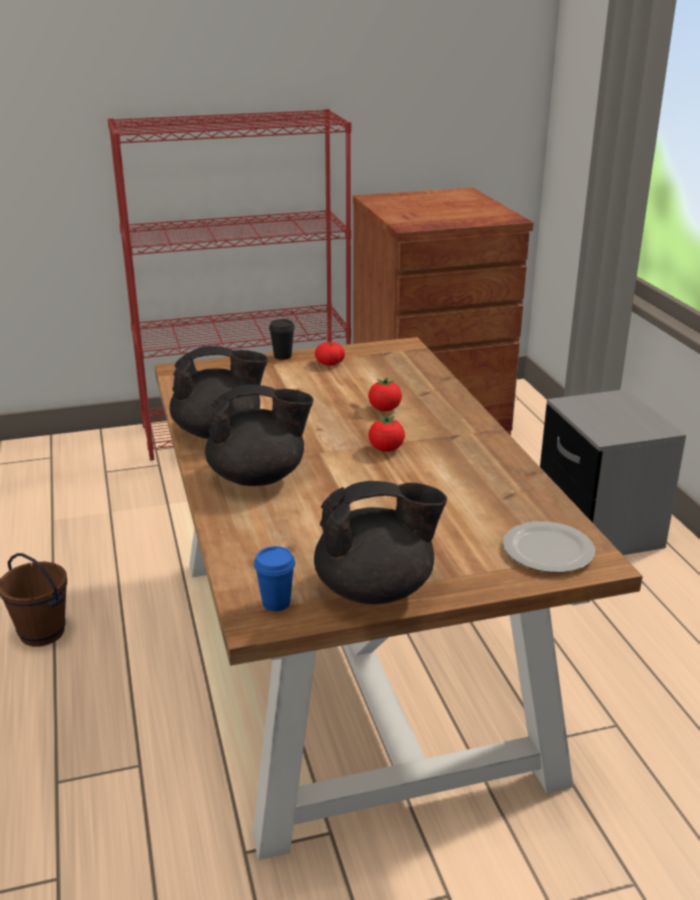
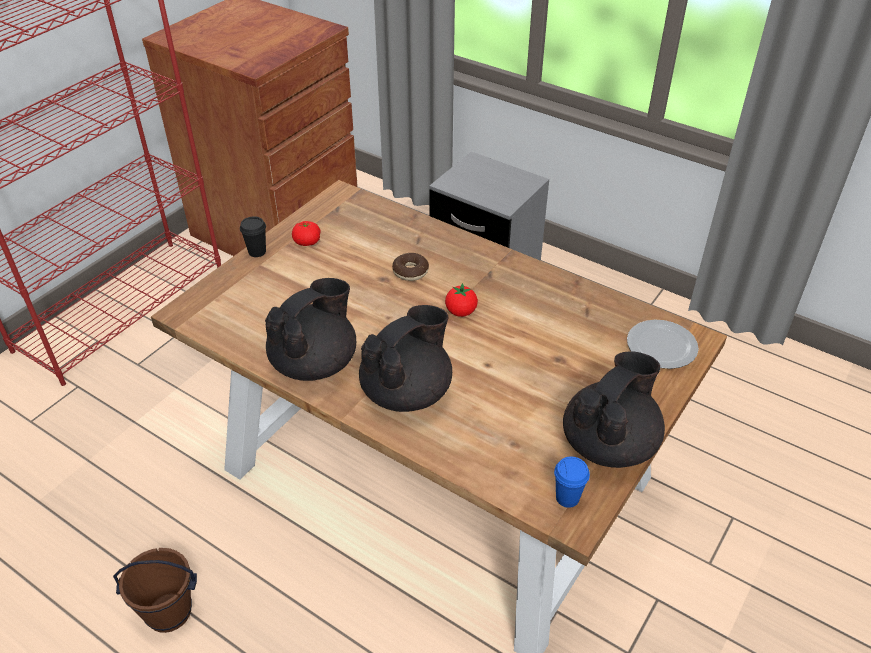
camera: 40 degrees left, 15 degrees up
tomato [368,377,402,411] -> donut [392,253,429,281]

